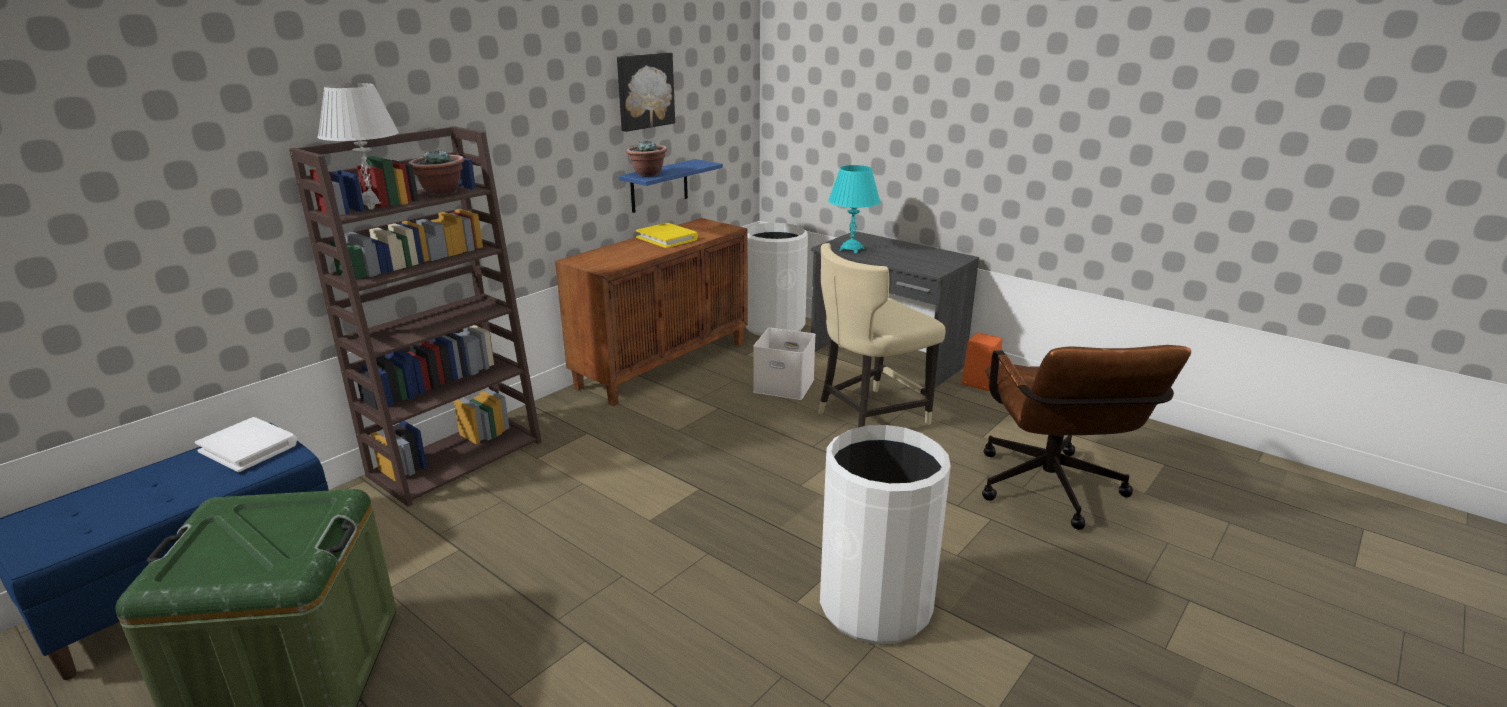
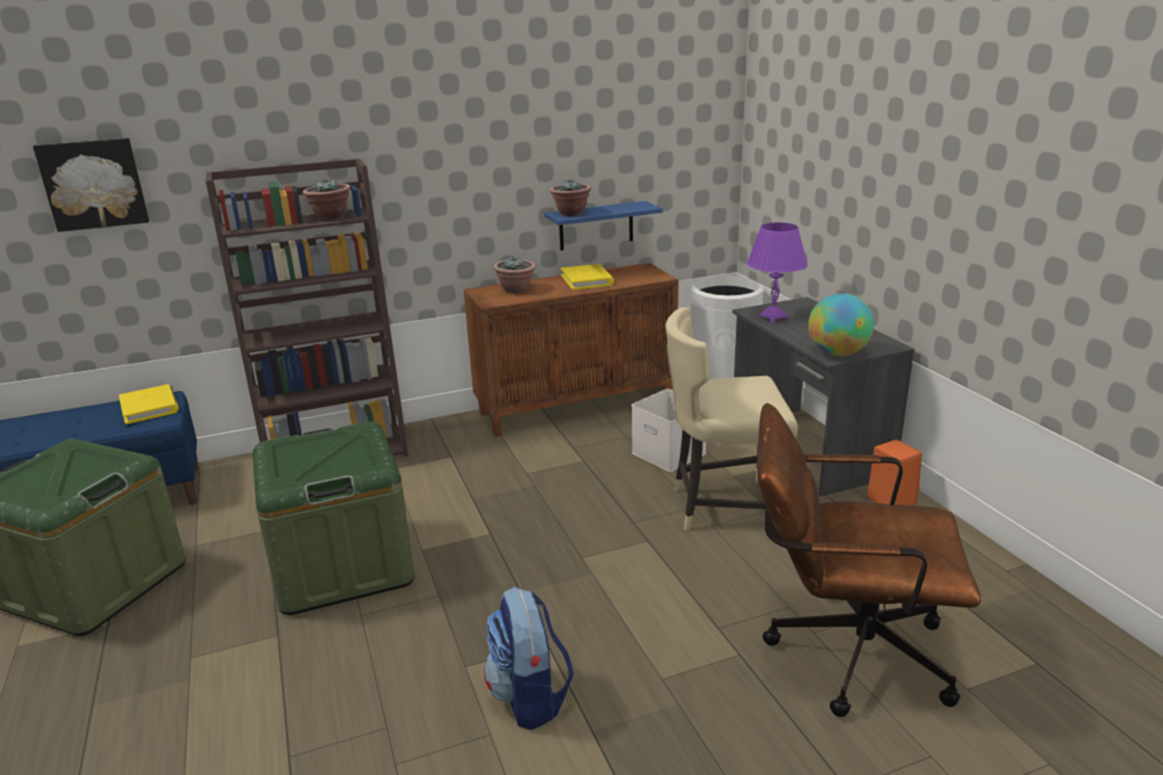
camera: 30 degrees right, 0 degrees up
white book [195,417,297,472] -> yellow book [119,384,179,424]
white table lamp [318,83,399,210] -> none
picture [617,53,675,132] -> picture moved to [33,138,149,232]
white trash can [820,425,951,644] -> backpack [484,587,574,730]
turquoise table lamp [828,165,881,254] -> purple table lamp [747,222,808,323]
brown office chair [982,345,1191,530] -> brown office chair turned 75 degrees clockwise [757,403,981,717]
none -> green storage box [252,421,415,615]
none -> potted plant [493,257,536,294]
none -> globe [808,293,874,356]

